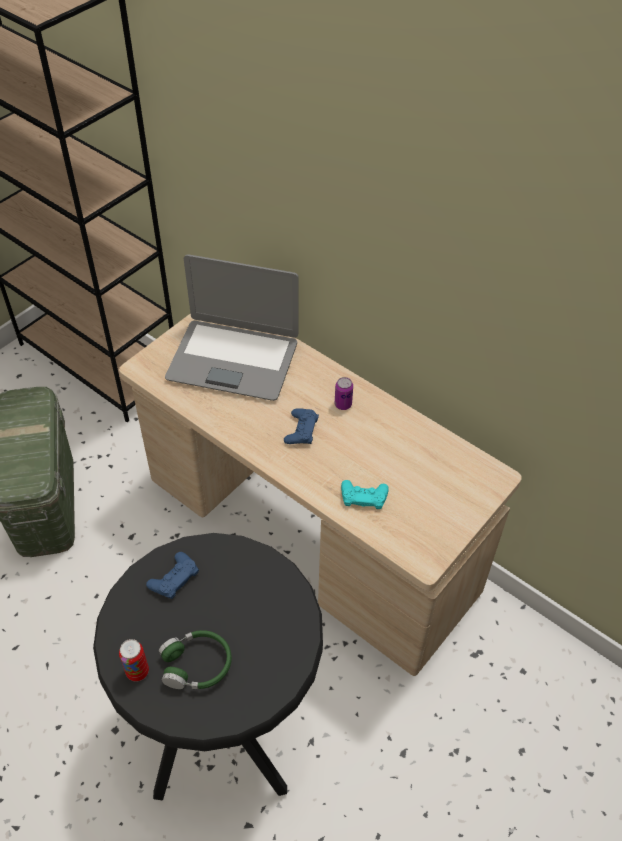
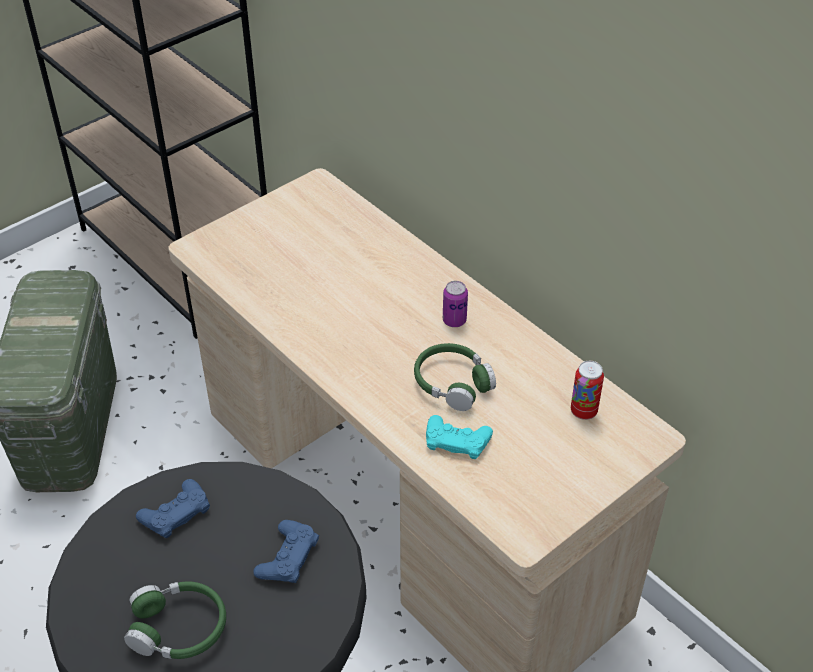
camera: 10 degrees right, 5 degrees down
can [119,639,149,682] -> can moved to [571,361,604,420]
laptop [165,254,299,401] -> none
blue game controller [284,408,319,444] -> blue game controller moved to [253,520,319,583]
none -> green headphones [414,343,496,411]

